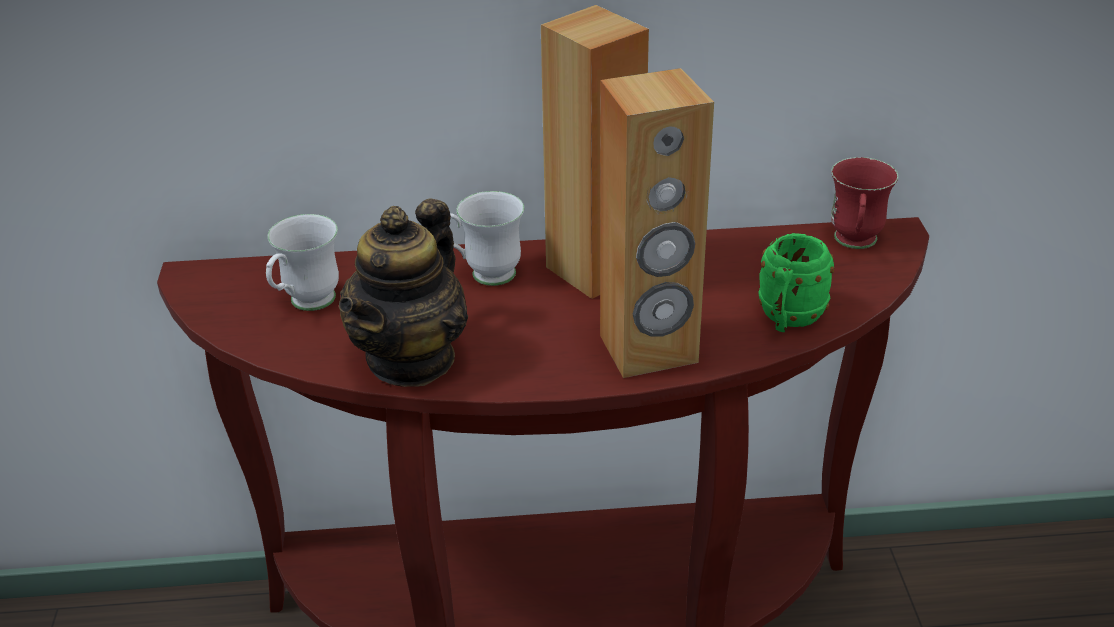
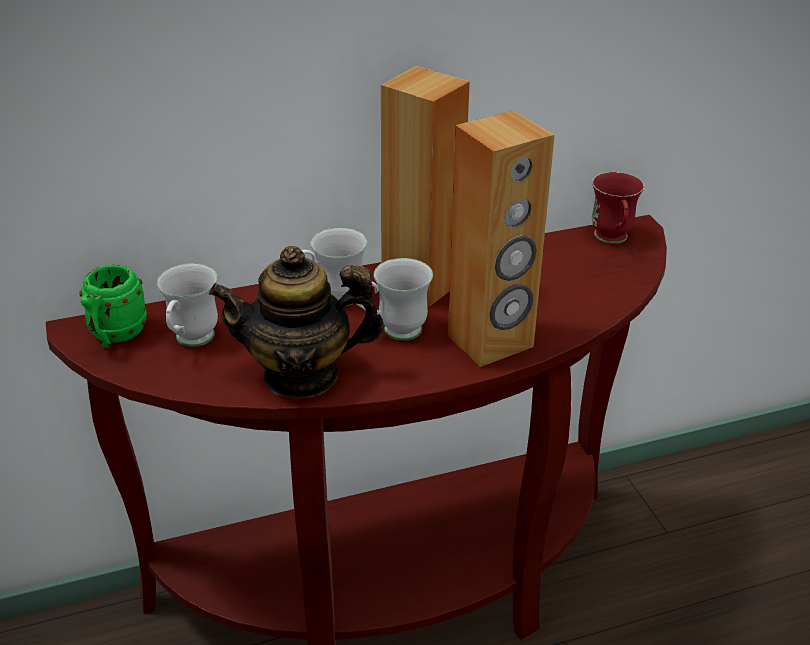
camera: 15 degrees left, 0 degrees up
teapot [339,198,468,387] -> teapot turned 75 degrees clockwise [209,246,384,399]
green mug [759,233,834,332] -> green mug moved to [79,265,147,348]
none -> white mug [357,258,433,341]

